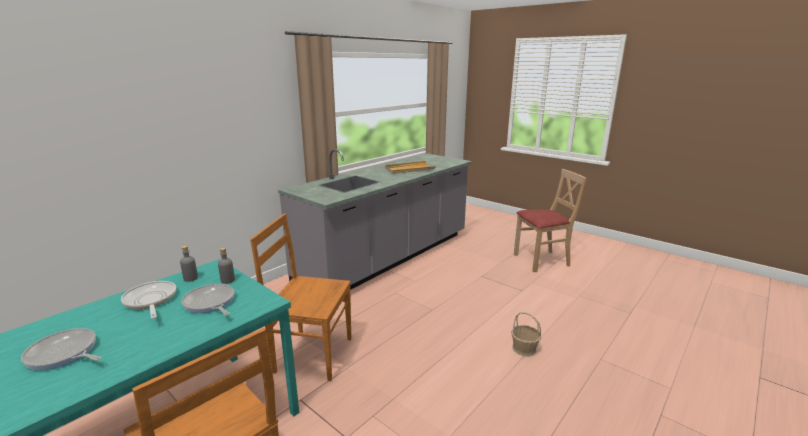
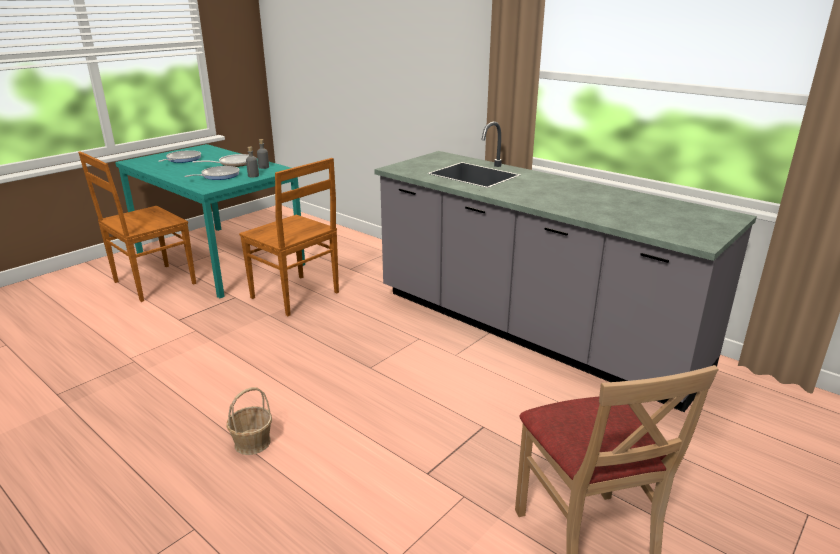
camera: 90 degrees right, 5 degrees up
brown chair [250,214,351,381] -> brown chair turned 120 degrees clockwise [239,158,339,316]
beige tray [385,161,436,174] -> none

